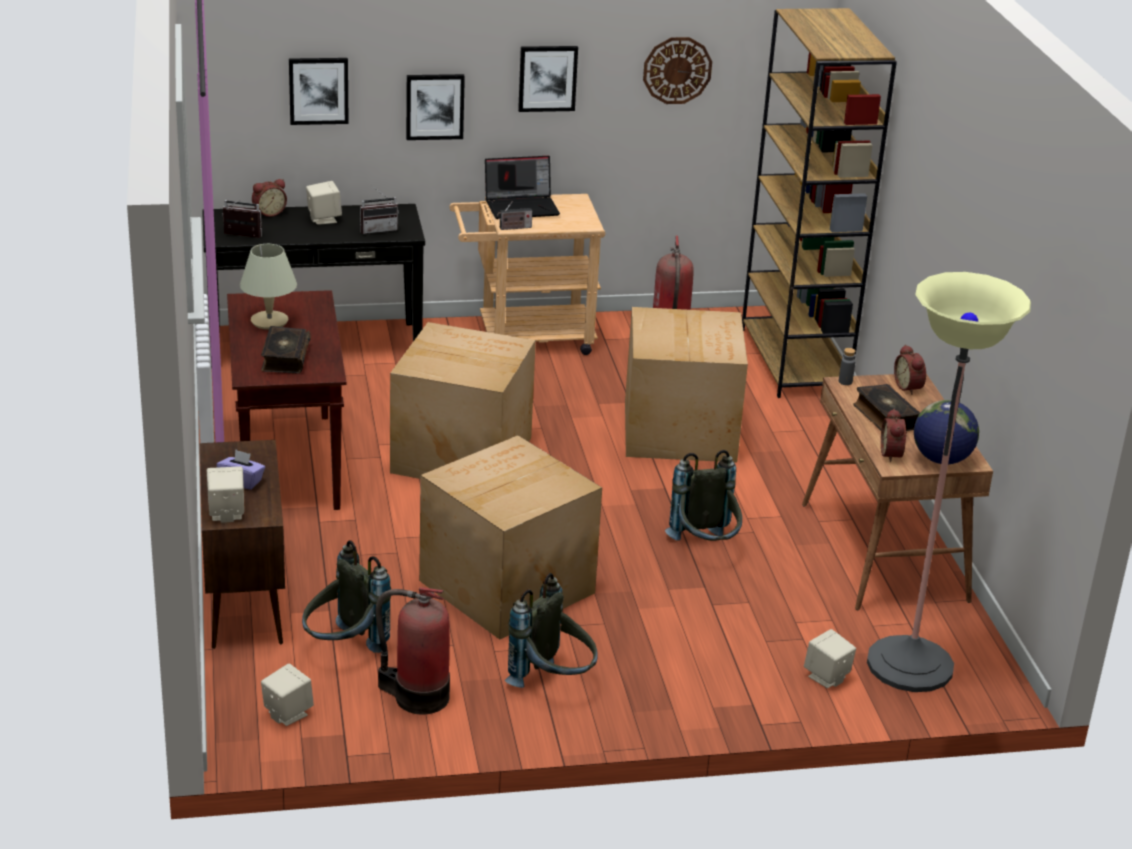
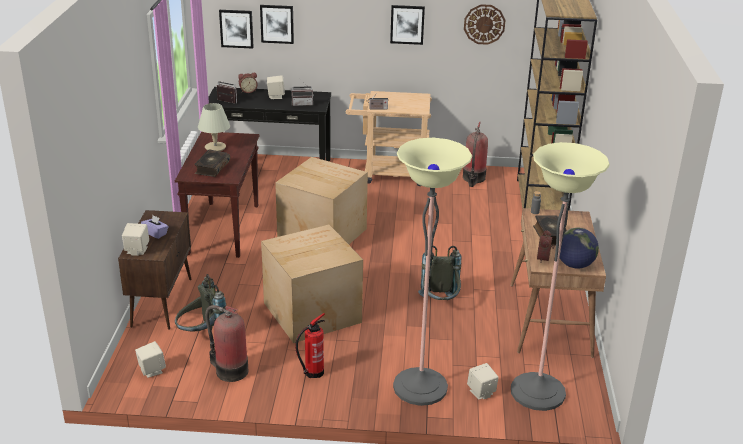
camera: 15 degrees right, 0 degrees up
picture [406,74,465,140] -> picture moved to [219,10,254,49]
laptop [485,156,560,219] -> none
grey backpack [505,573,598,688] -> fire extinguisher [295,313,325,378]
cardboard box [625,307,748,462] -> none
alarm clock [894,344,926,395] -> none
none -> floor lamp [393,138,472,406]

